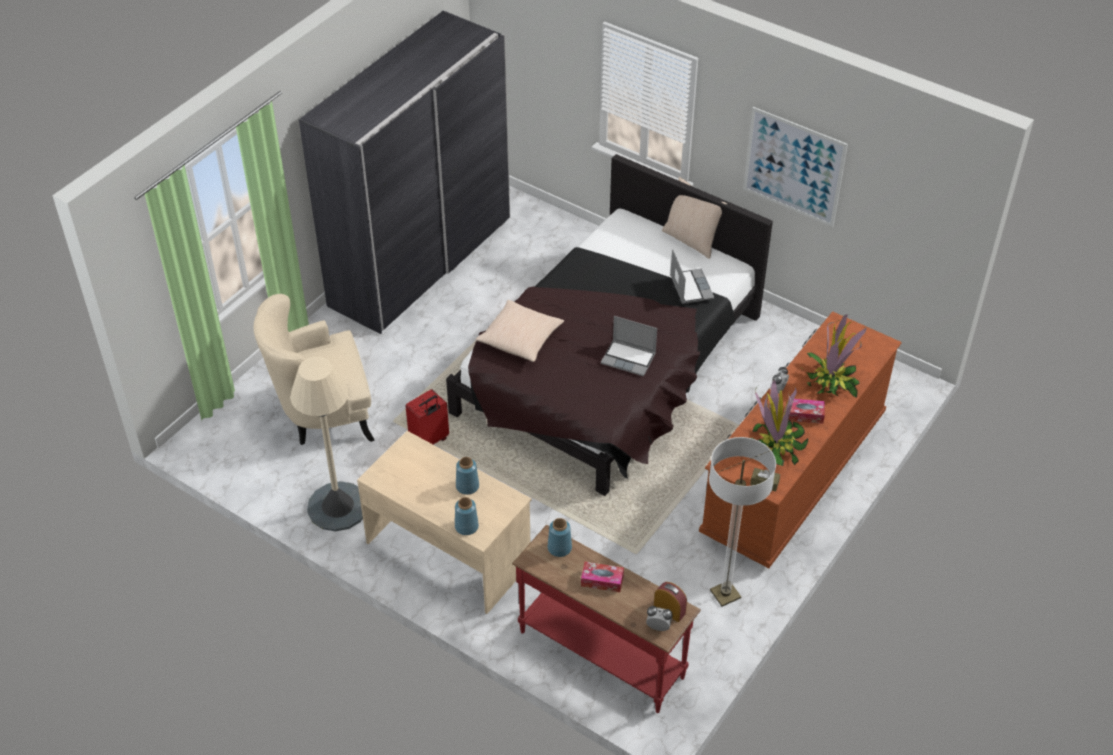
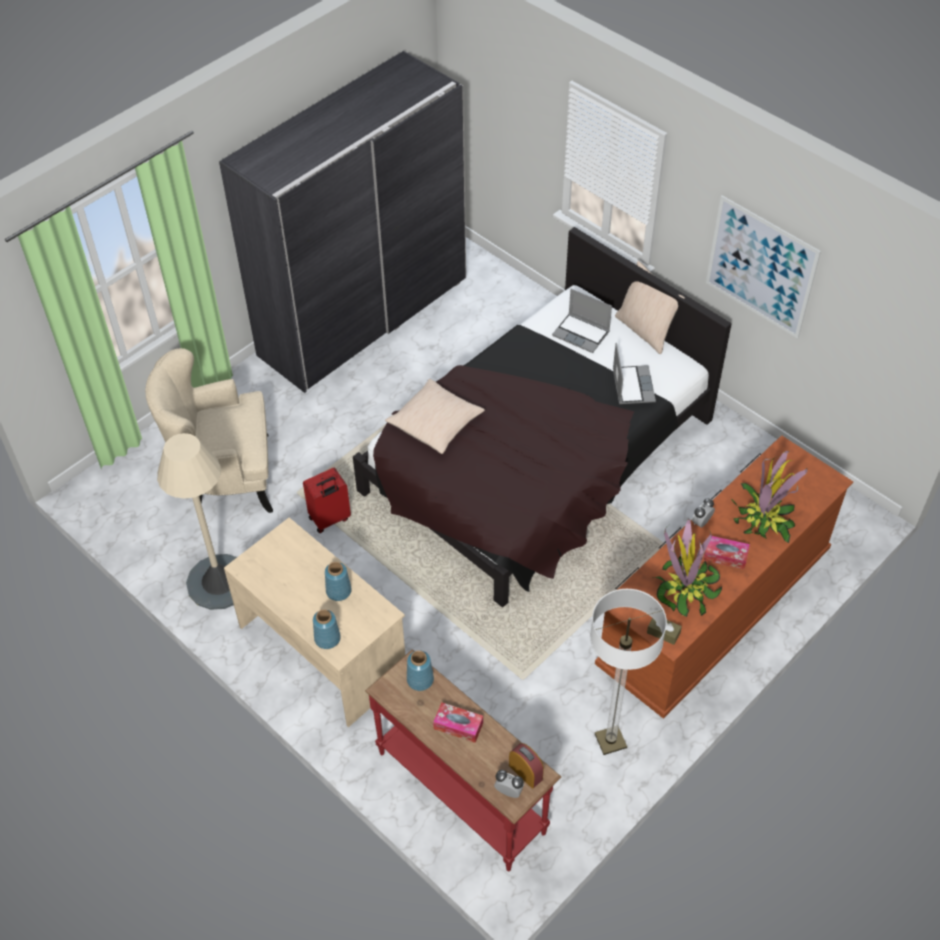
camera: 10 degrees right, 5 degrees up
laptop [601,316,657,376] -> laptop moved to [552,289,612,353]

